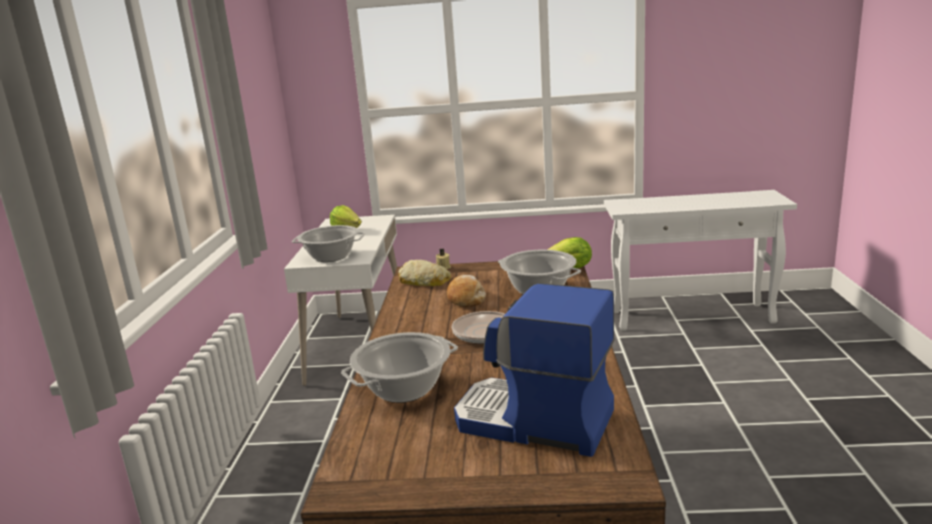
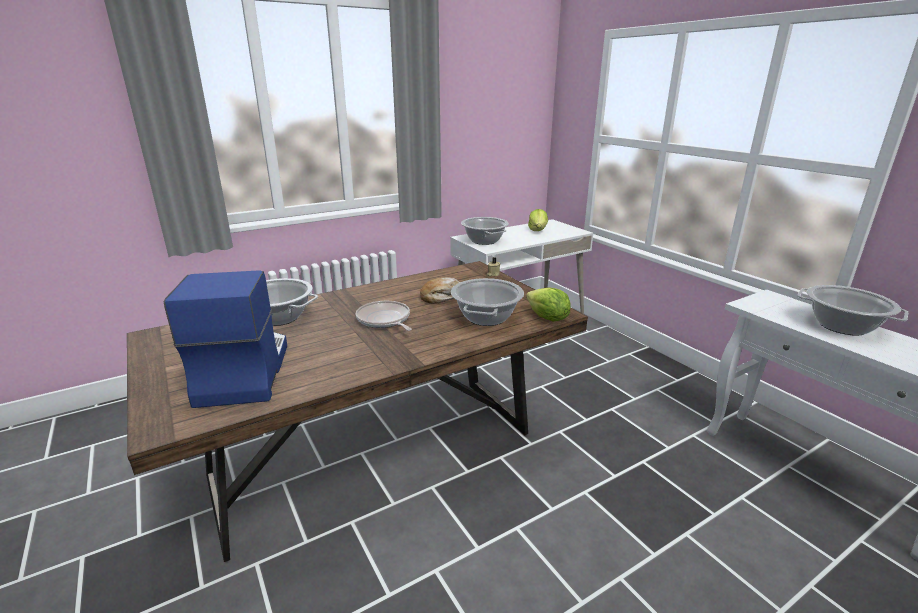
camera: 55 degrees right, 5 degrees up
bread [398,260,451,286] -> none
none -> cooking pot [797,285,908,336]

